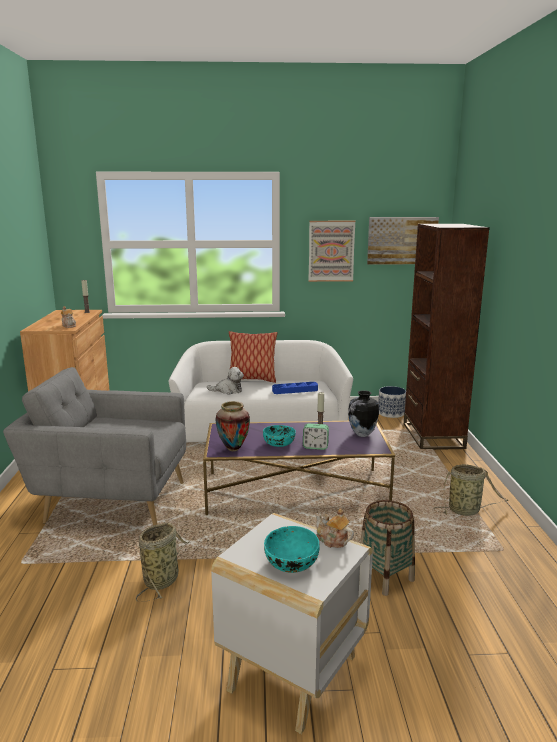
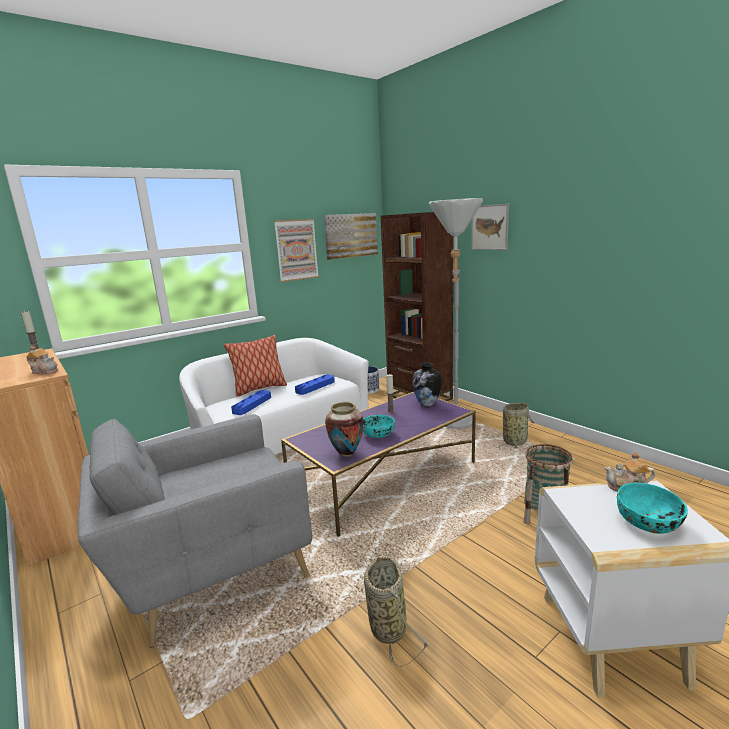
camera: 35 degrees left, 0 degrees up
plush toy [207,367,244,395] -> blue tray [231,390,271,415]
alarm clock [303,423,329,450] -> none
none -> grey floor lamp [429,198,483,429]
none -> picture [471,204,509,250]

